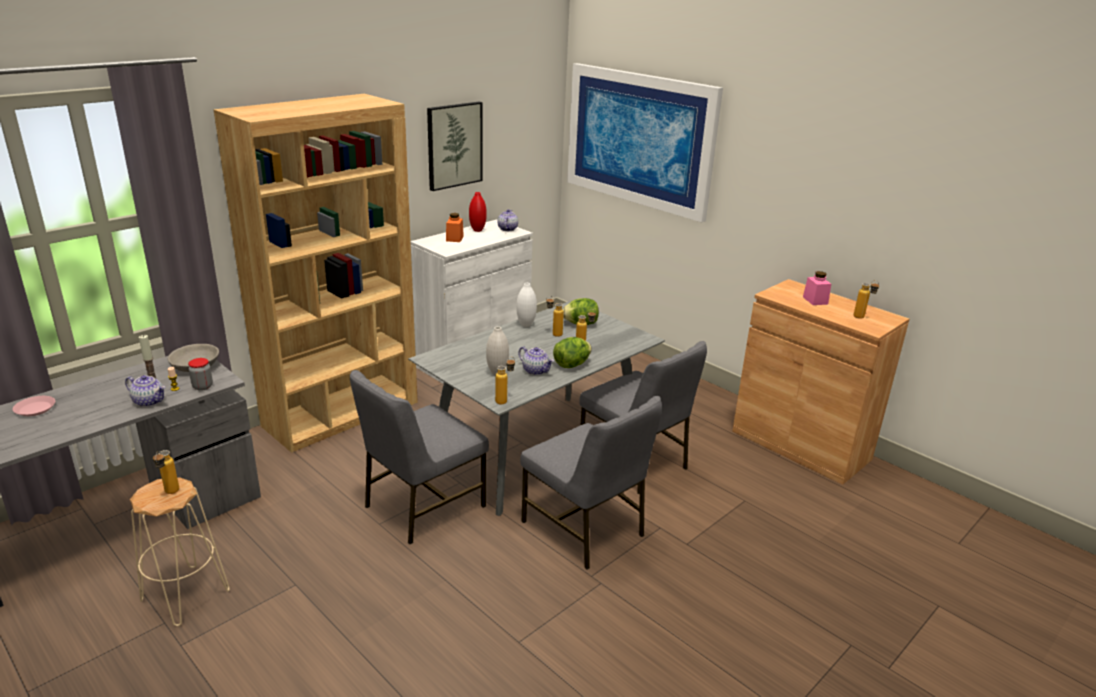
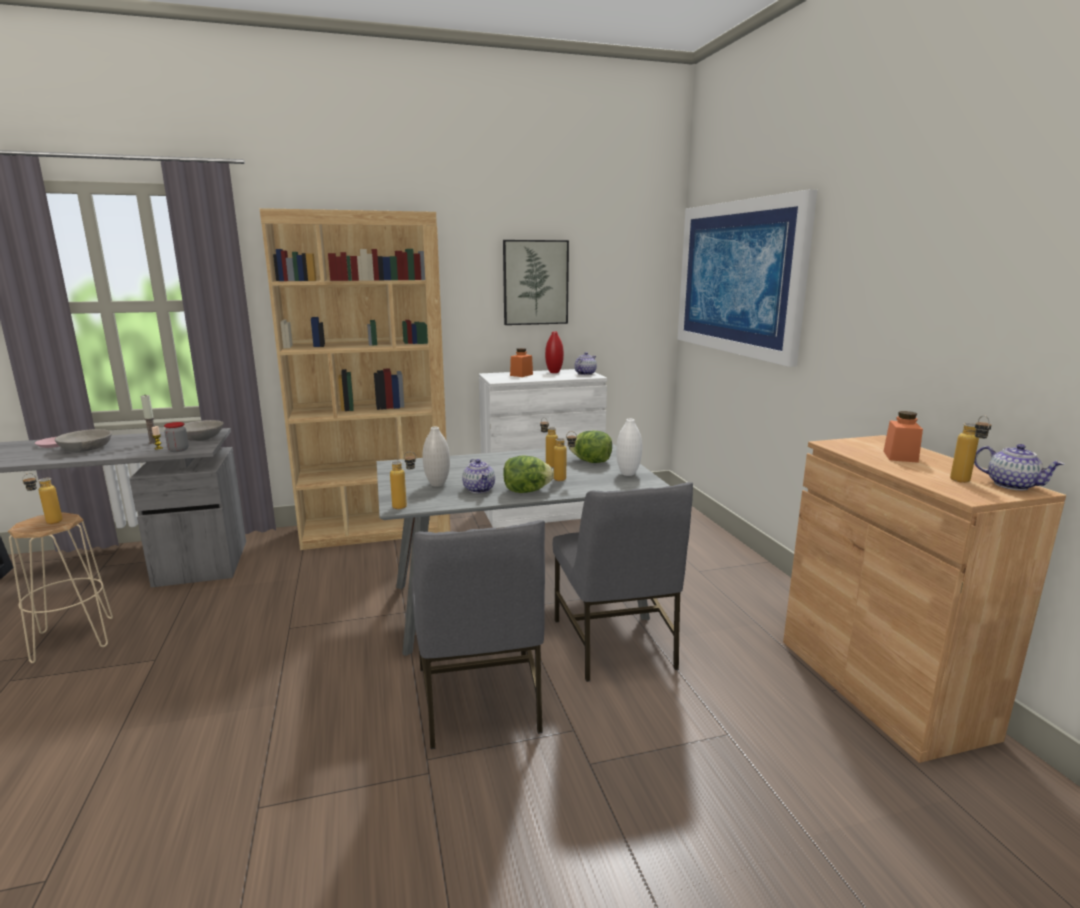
camera: 30 degrees right, 10 degrees down
teapot [125,375,166,407] -> teapot moved to [974,444,1064,490]
grey chair [350,370,489,544] -> none
white vase [516,283,537,327] -> white vase moved to [616,419,642,476]
pink jar [803,271,831,305] -> orange jar [883,411,923,463]
none -> grey bowl [55,429,112,452]

